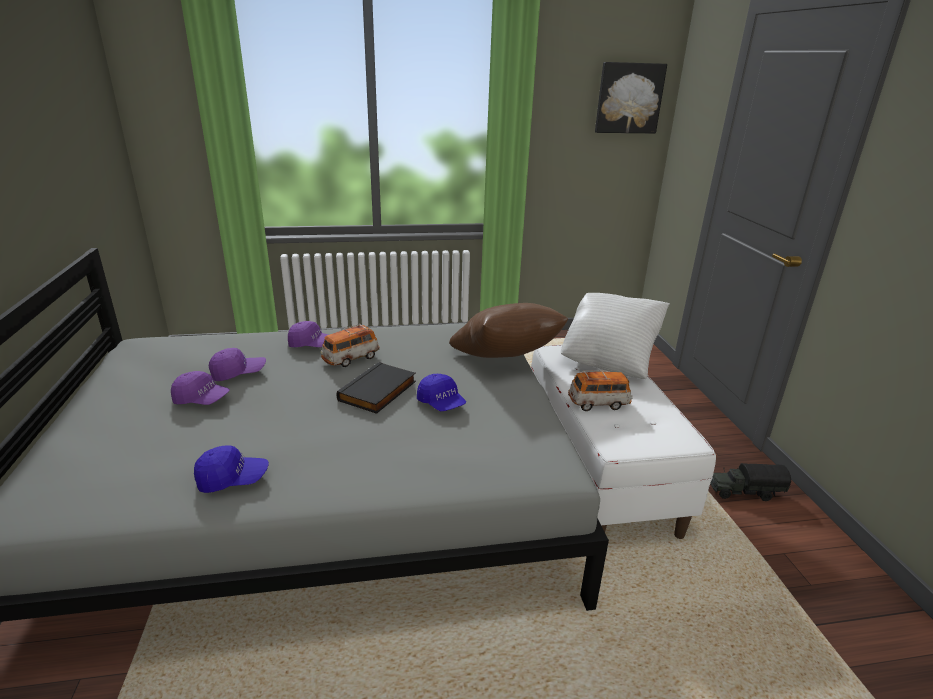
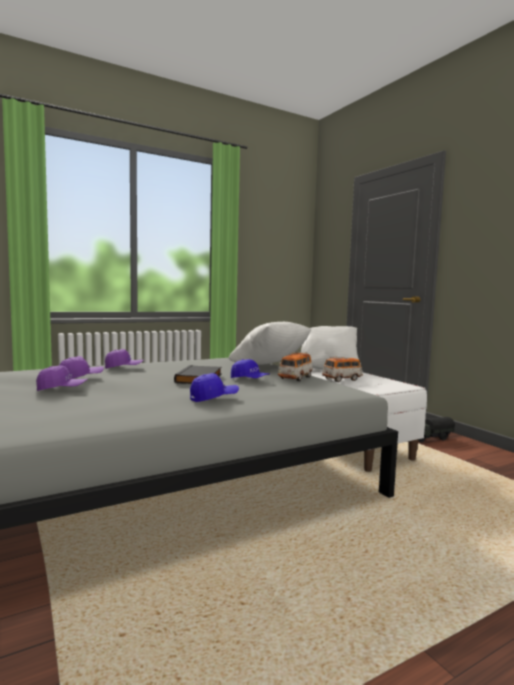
camera: 20 degrees left, 20 degrees down
blue cap [194,445,269,493] -> blue cap moved to [190,373,239,402]
toy car [320,324,380,367] -> toy car moved to [278,351,313,381]
brown pillow [449,303,568,358] -> white pillow [229,322,311,365]
picture [595,62,667,133] -> none

